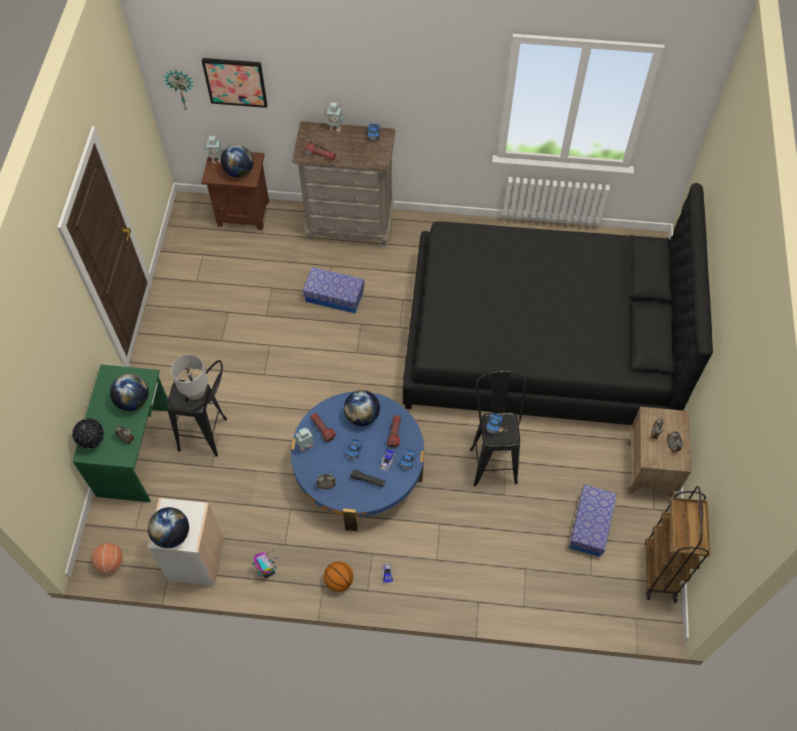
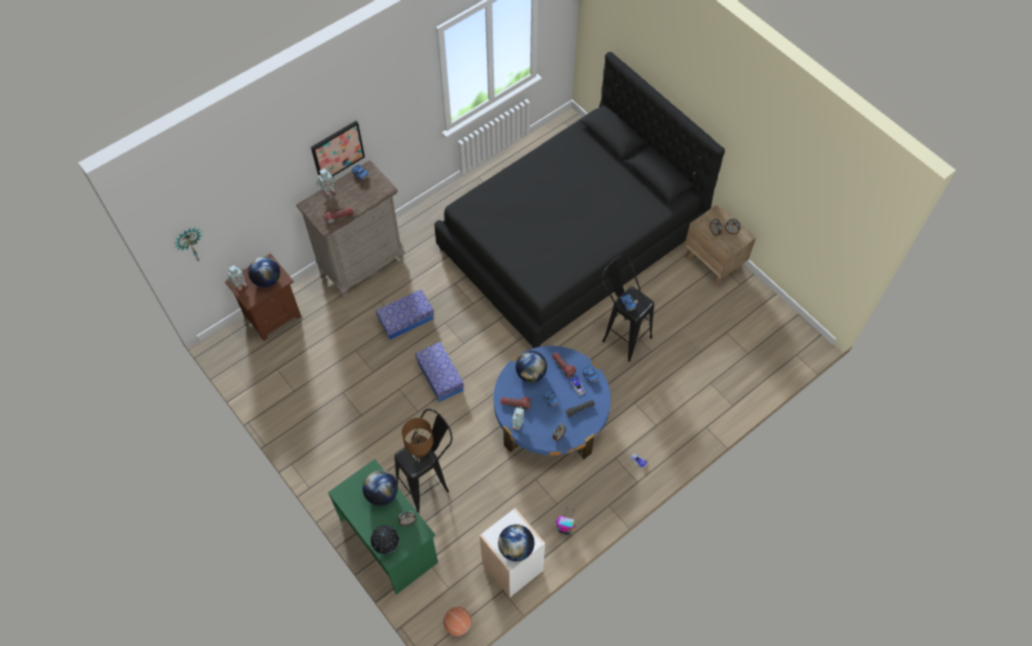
camera: 45 degrees left, 0 degrees up
white table lamp [171,355,208,401] -> brown table lamp [402,418,433,458]
picture [202,58,267,108] -> picture moved to [311,121,365,177]
basketball [324,561,353,592] -> none
storage box [569,485,617,557] -> storage box moved to [415,342,464,402]
brown cart [645,486,711,603] -> none

